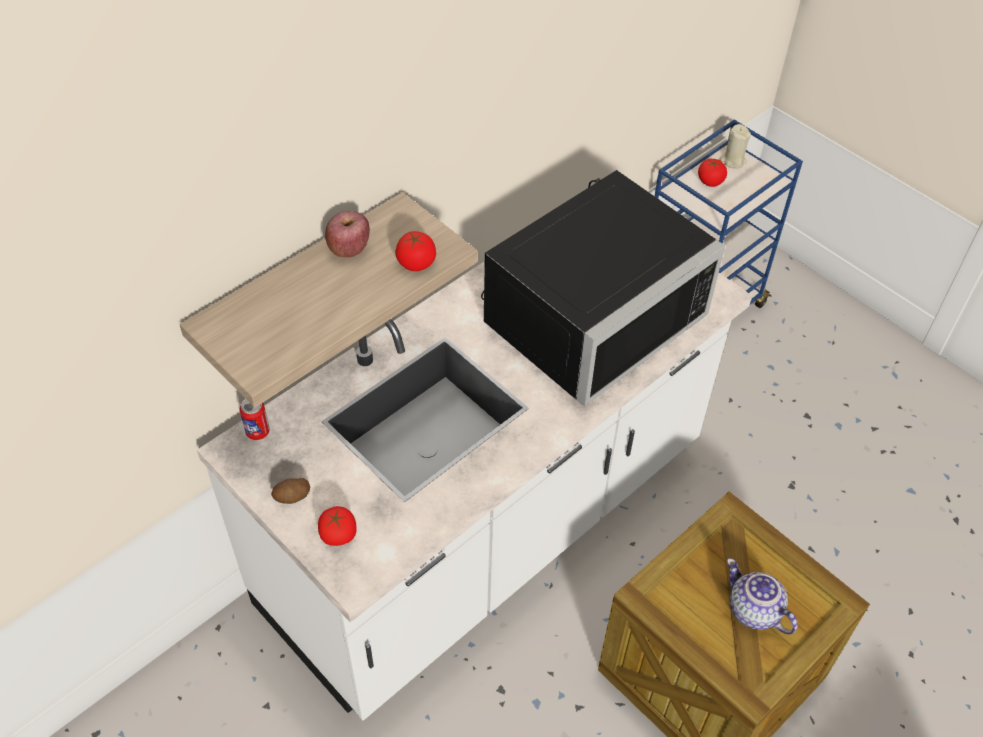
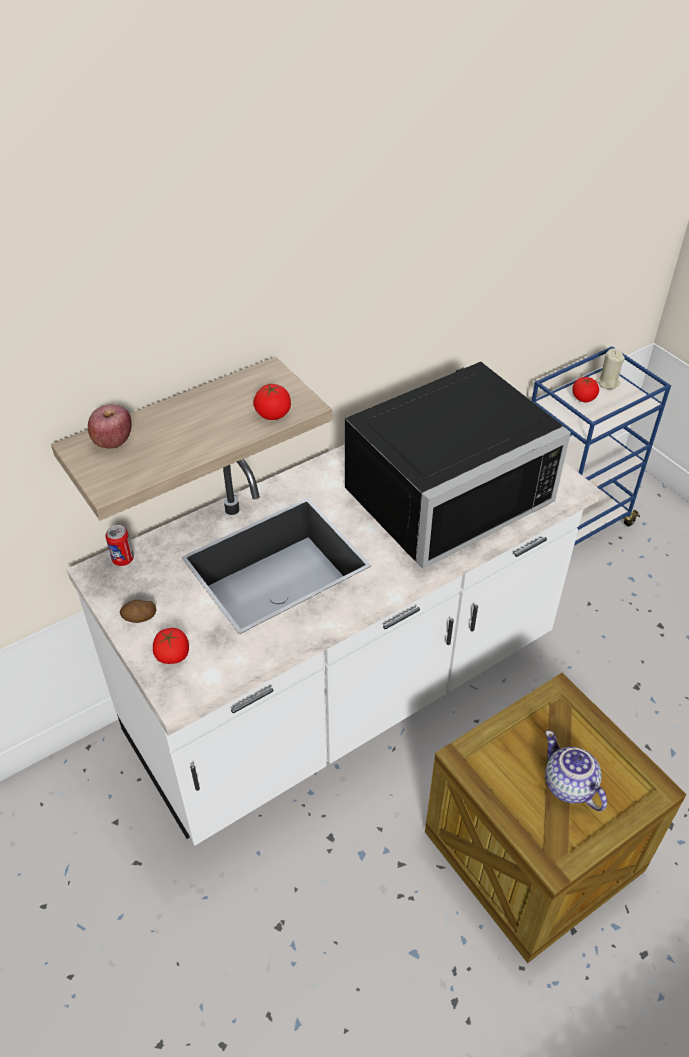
camera: 10 degrees right, 5 degrees down
apple [325,211,370,257] -> apple moved to [88,404,132,449]

